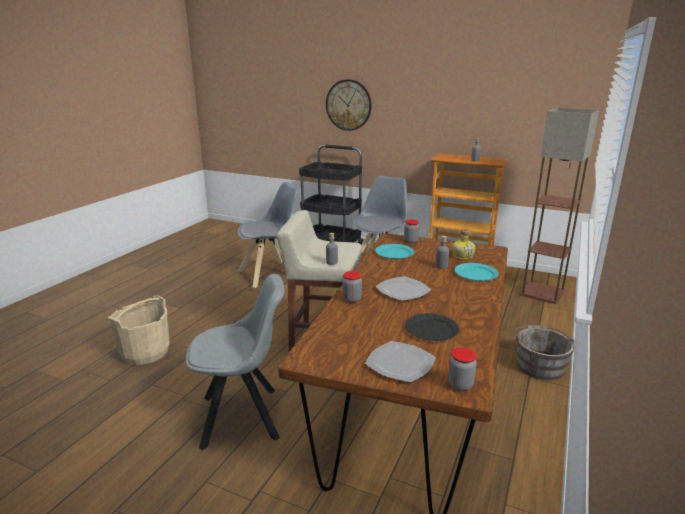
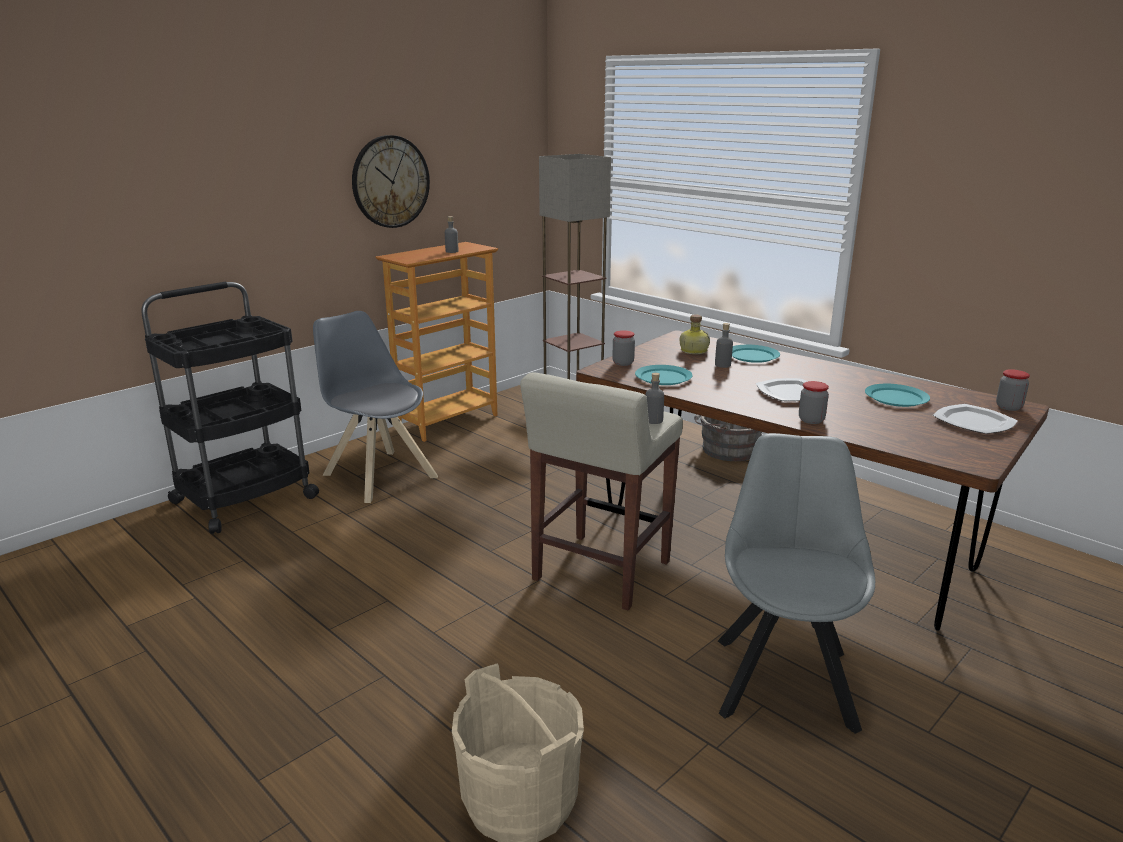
camera: 70 degrees left, 0 degrees up
grey chair [238,182,298,288] -> none
wall clock [326,79,372,131] -> wall clock moved to [352,135,430,228]
black plate [405,313,459,341] -> turquoise plate [865,384,930,407]

